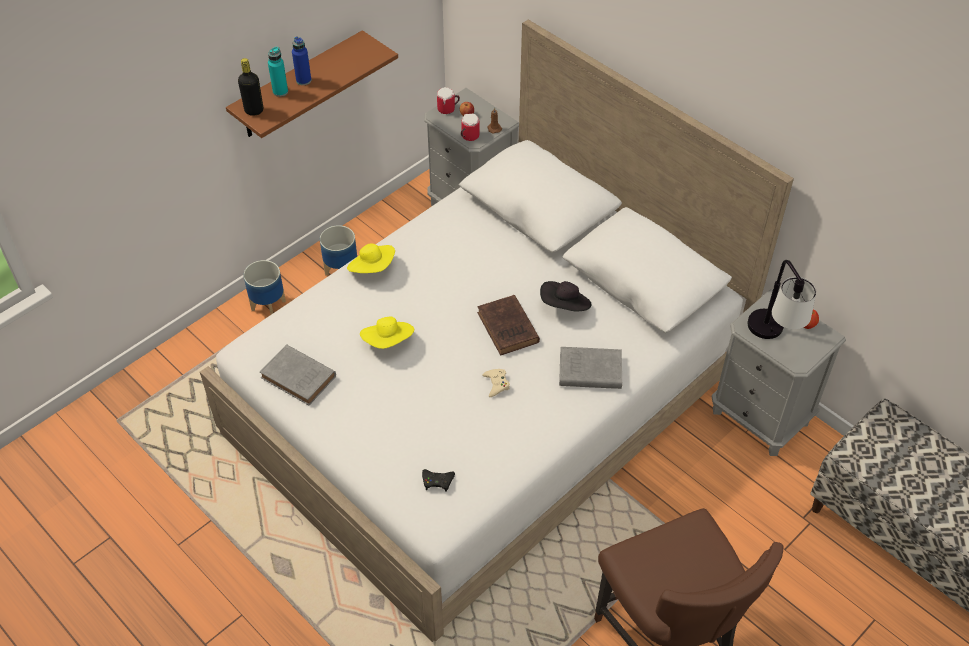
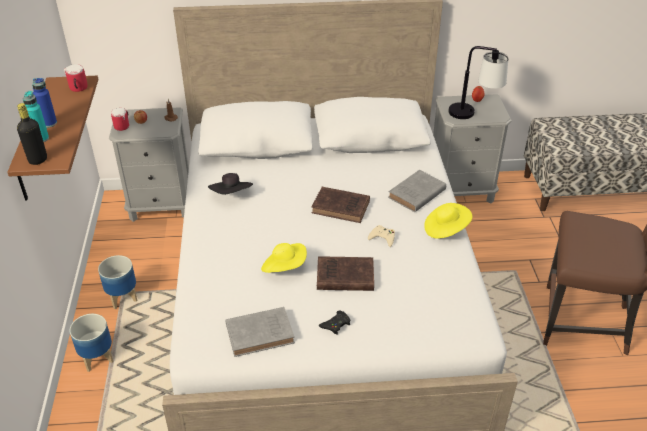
camera: 50 degrees left, 10 degrees down
yellow hat [347,243,395,273] -> yellow hat moved to [424,203,472,239]
black game controller [422,469,455,492] -> black game controller moved to [319,311,350,335]
mug [461,114,480,141] -> mug moved to [64,64,88,92]
black hat [540,281,591,311] -> black hat moved to [208,173,253,195]
none -> brown book [317,256,374,291]

